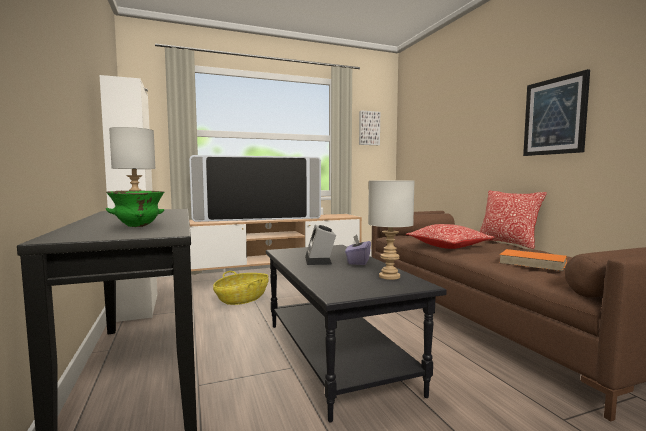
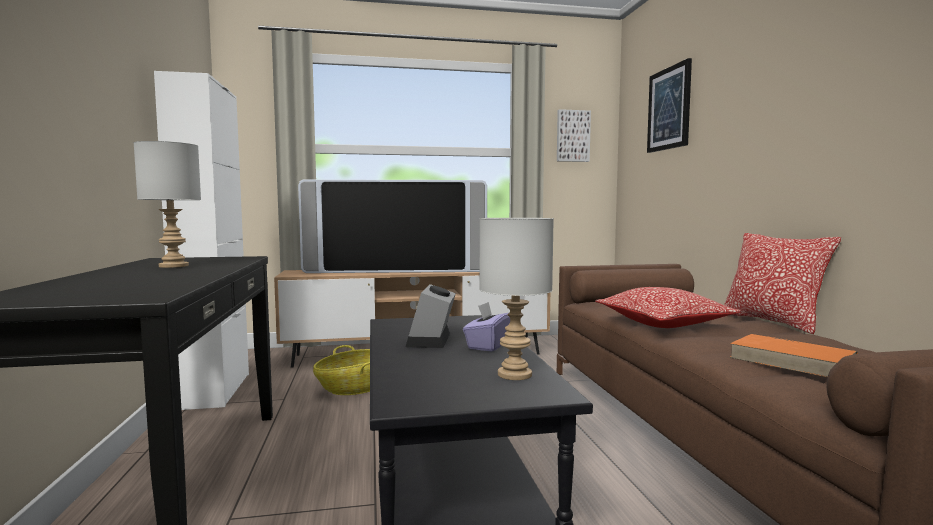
camera: 10 degrees right, 0 degrees up
green bowl [106,191,164,227] -> none
picture [523,69,590,156] -> picture moved to [647,58,692,153]

